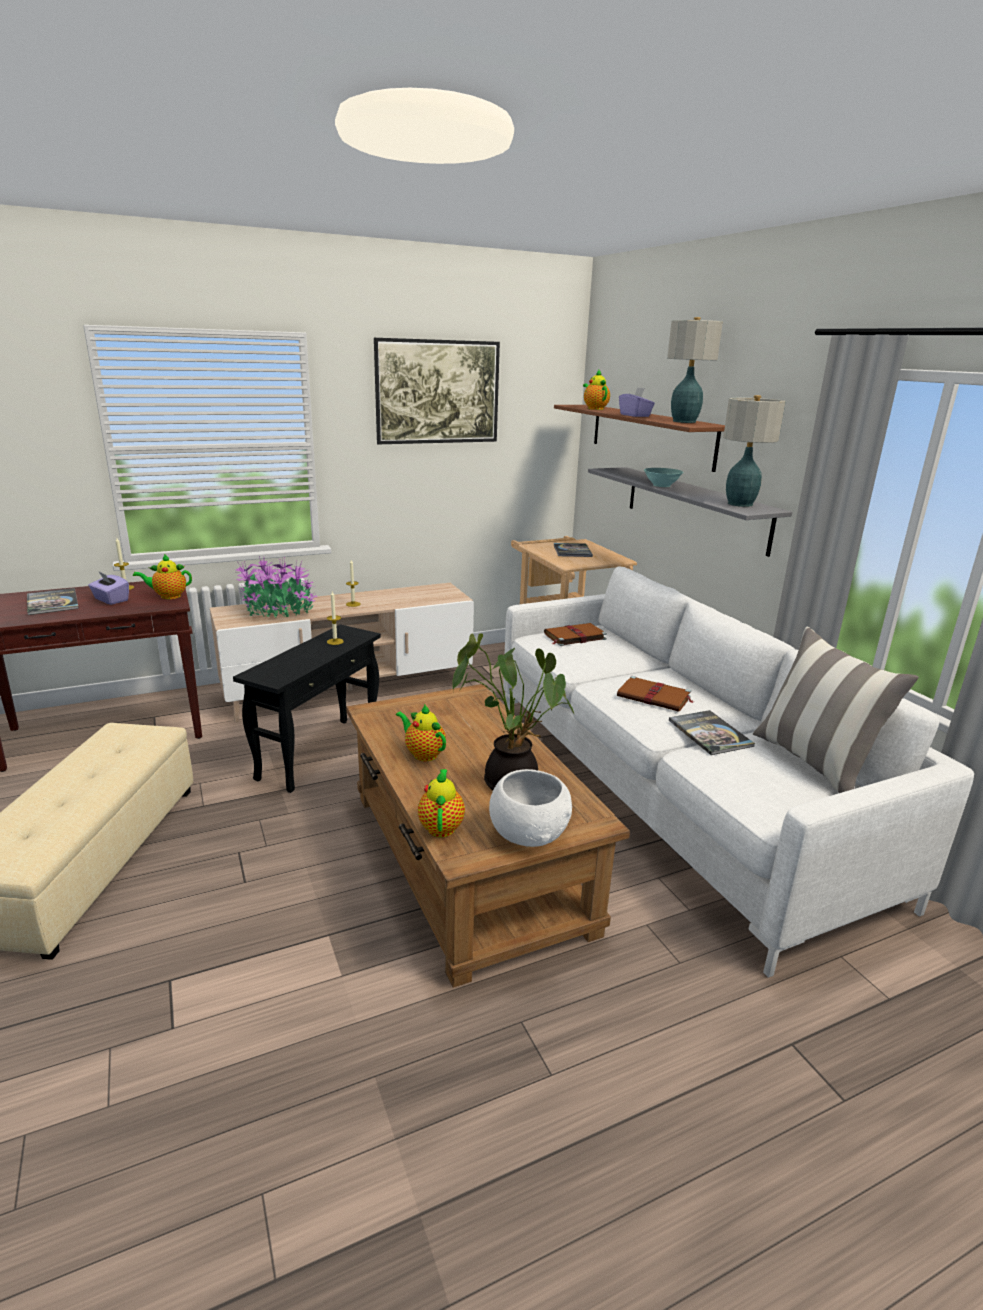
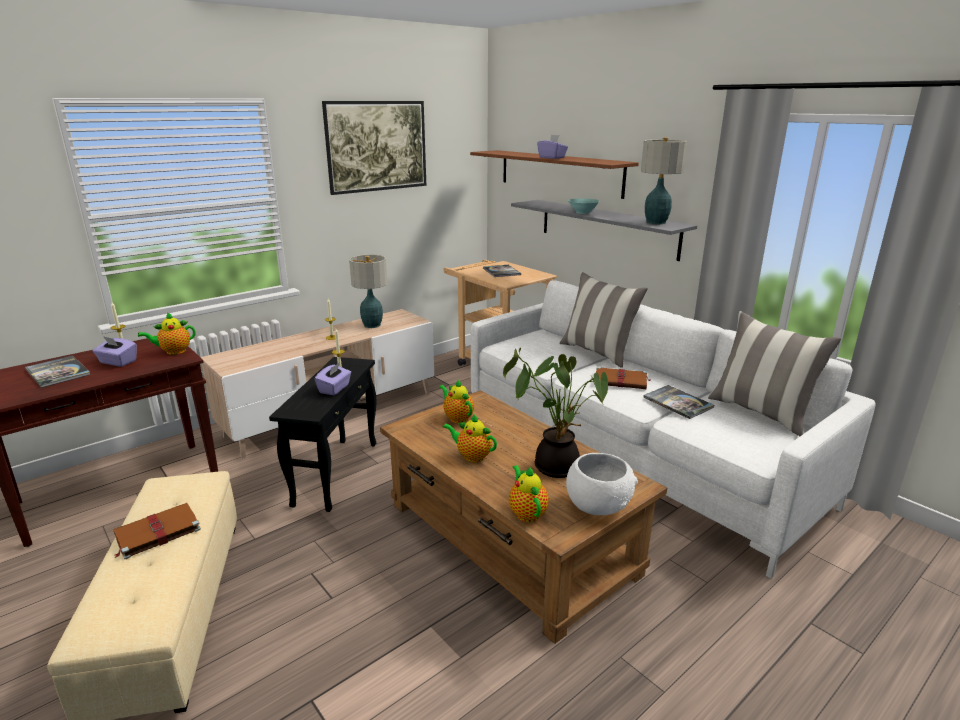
camera: 15 degrees left, 0 degrees up
potted plant [236,556,317,618] -> none
brown book [544,623,607,646] -> brown book moved to [113,503,201,559]
teapot [583,370,610,410] -> teapot moved to [439,380,474,423]
table lamp [667,317,723,423] -> table lamp moved to [349,255,387,328]
none -> purple tissue box [315,363,351,395]
none -> pillow [559,272,648,368]

